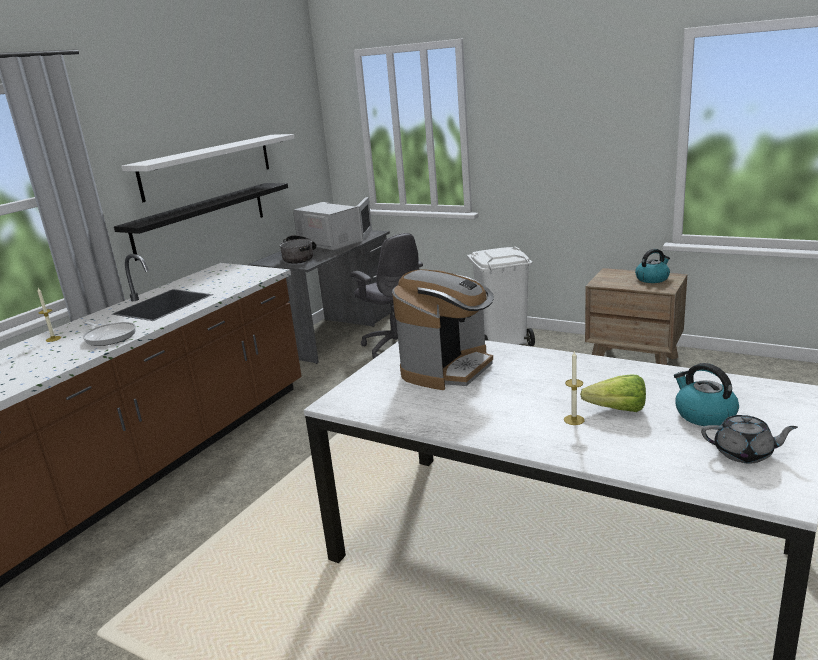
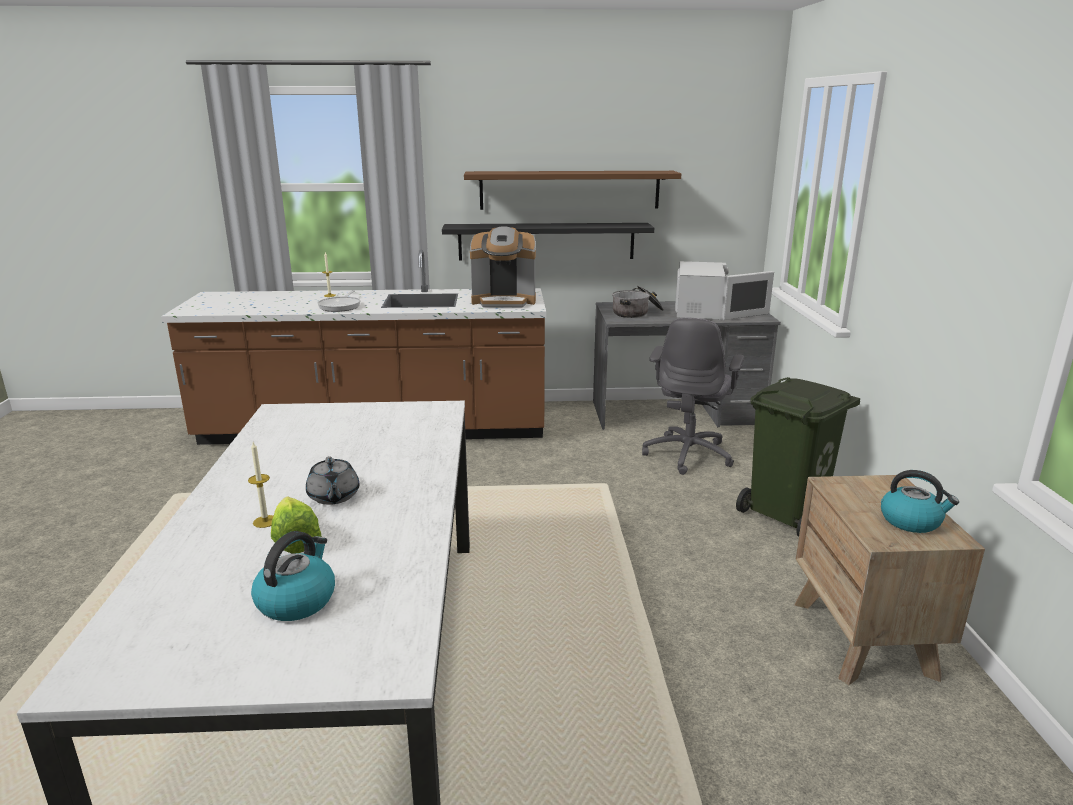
camera: 55 degrees right, 0 degrees up
white shelf [121,134,295,202] -> brown shelf [464,171,681,210]
coffee machine [392,269,494,390] -> coffee machine moved to [470,227,536,307]
white trash can [467,247,535,346] -> green trash can [736,377,860,537]
grey teapot [701,415,798,463] -> grey teapot moved to [306,456,360,505]

